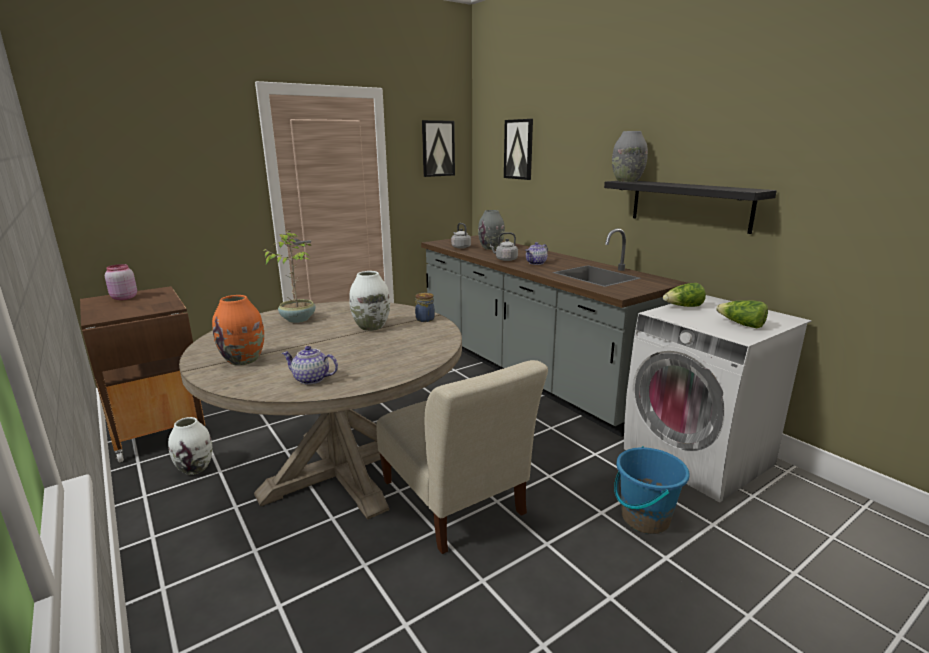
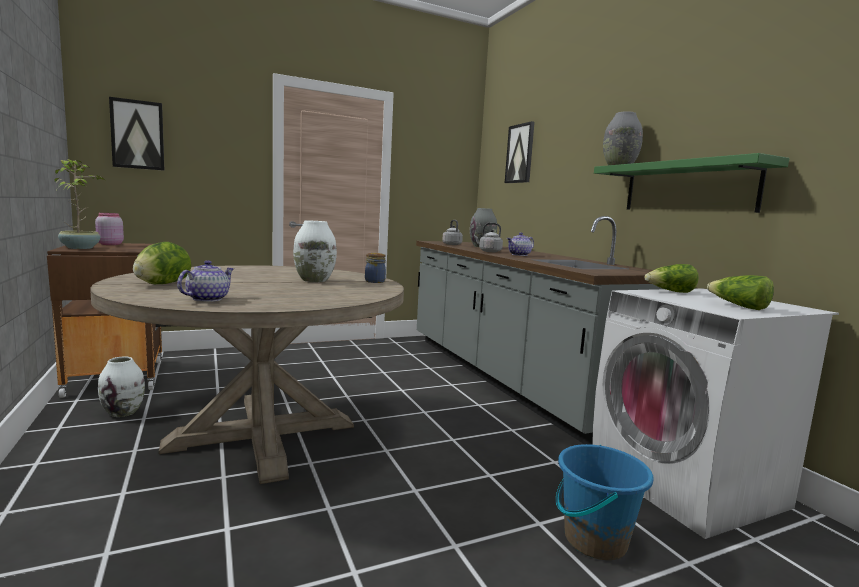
camera: 10 degrees right, 10 degrees down
orange vase [212,295,264,366] -> lettuce [133,242,191,284]
potted plant [262,231,316,323] -> potted plant moved to [55,159,105,249]
teapot [282,346,338,385] -> teapot turned 90 degrees clockwise [177,260,234,302]
beige chair [376,360,548,554] -> none
picture [422,120,455,177] -> picture moved to [109,97,165,171]
black shelf [604,181,777,234] -> green shelf [594,153,790,213]

